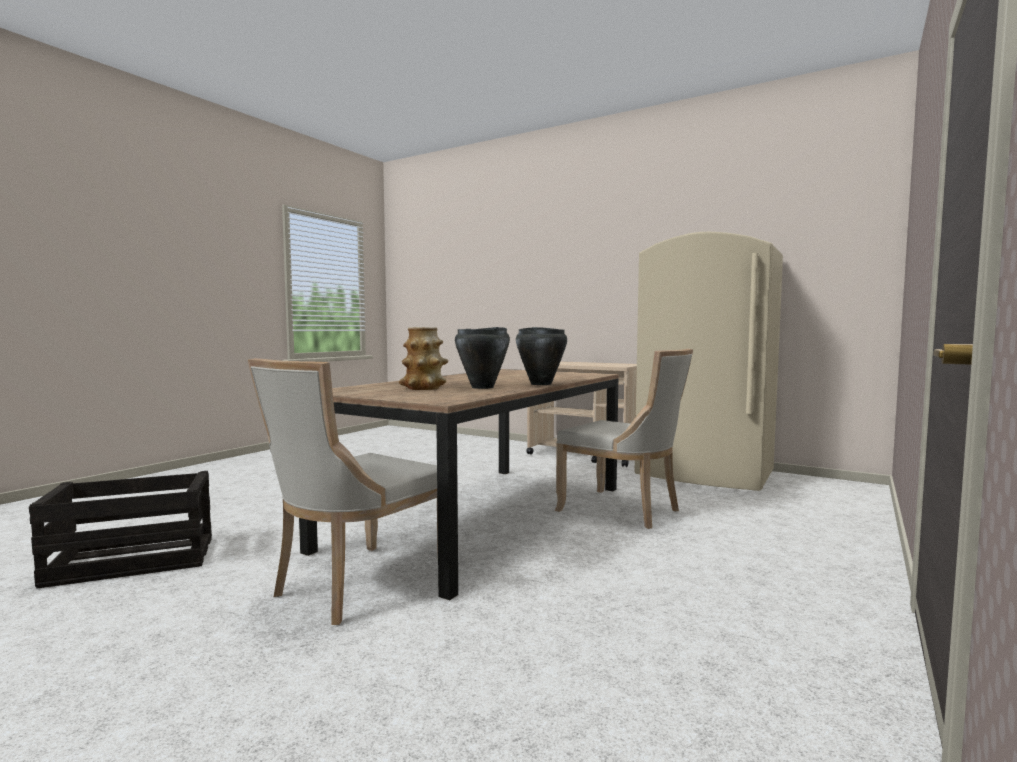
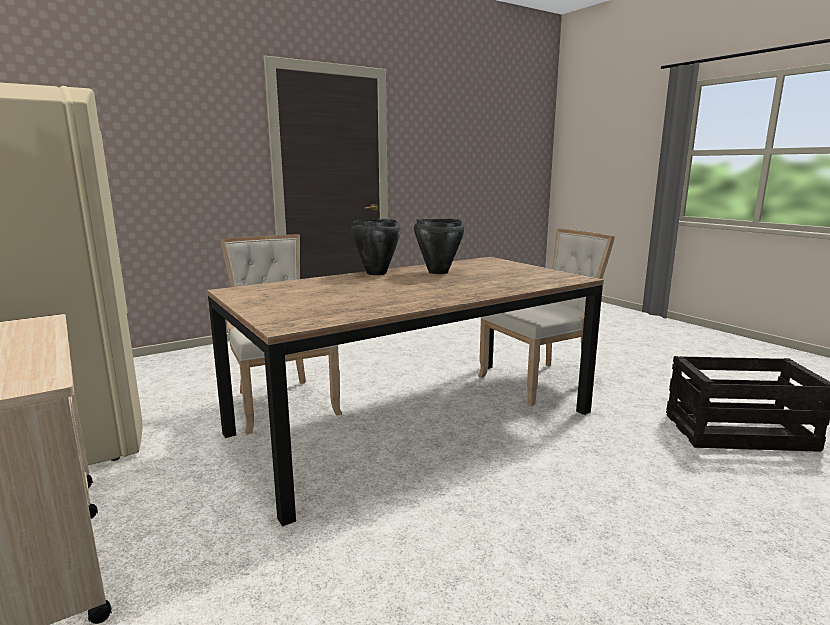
camera: 155 degrees left, 10 degrees up
vase [399,327,448,390] -> none

